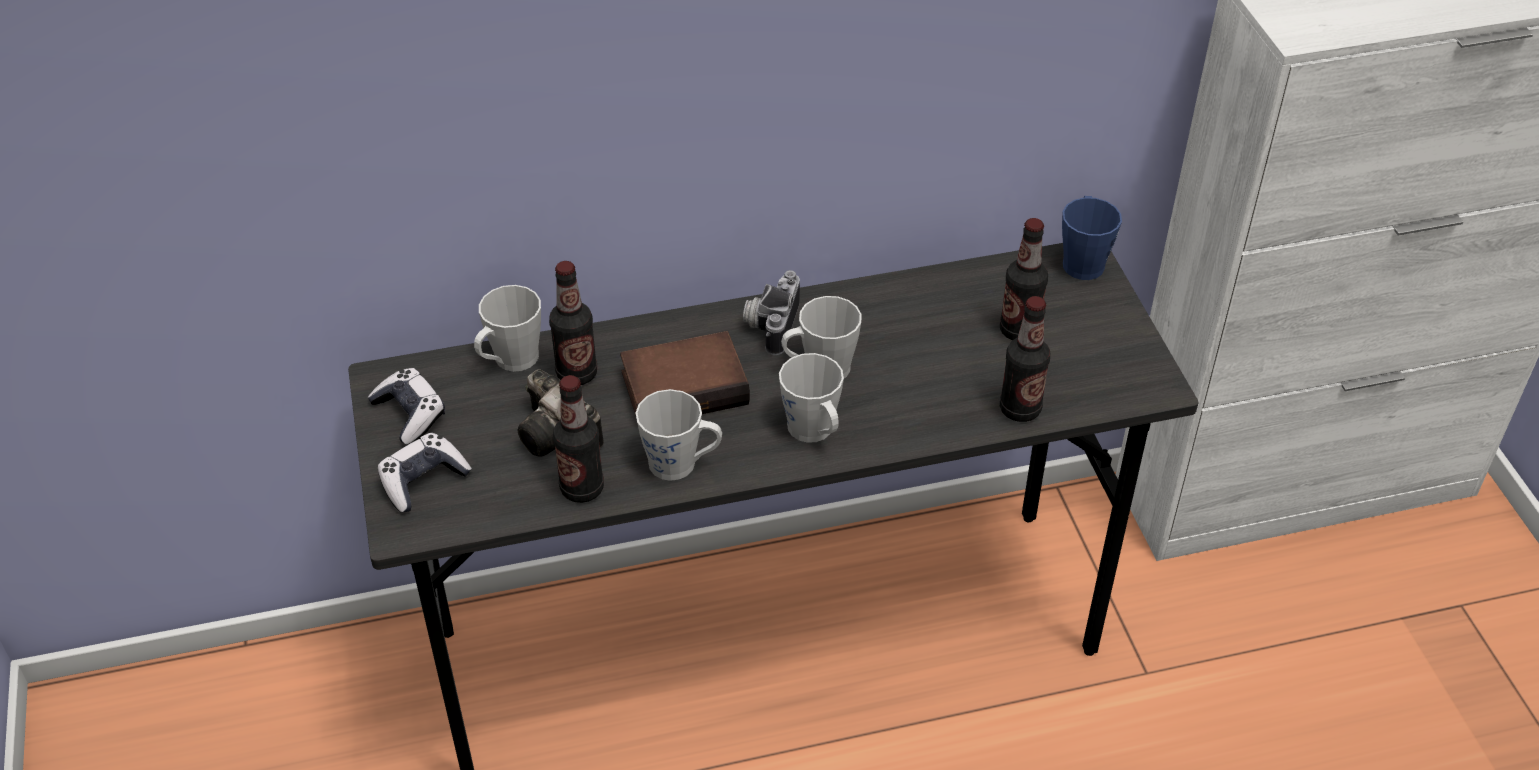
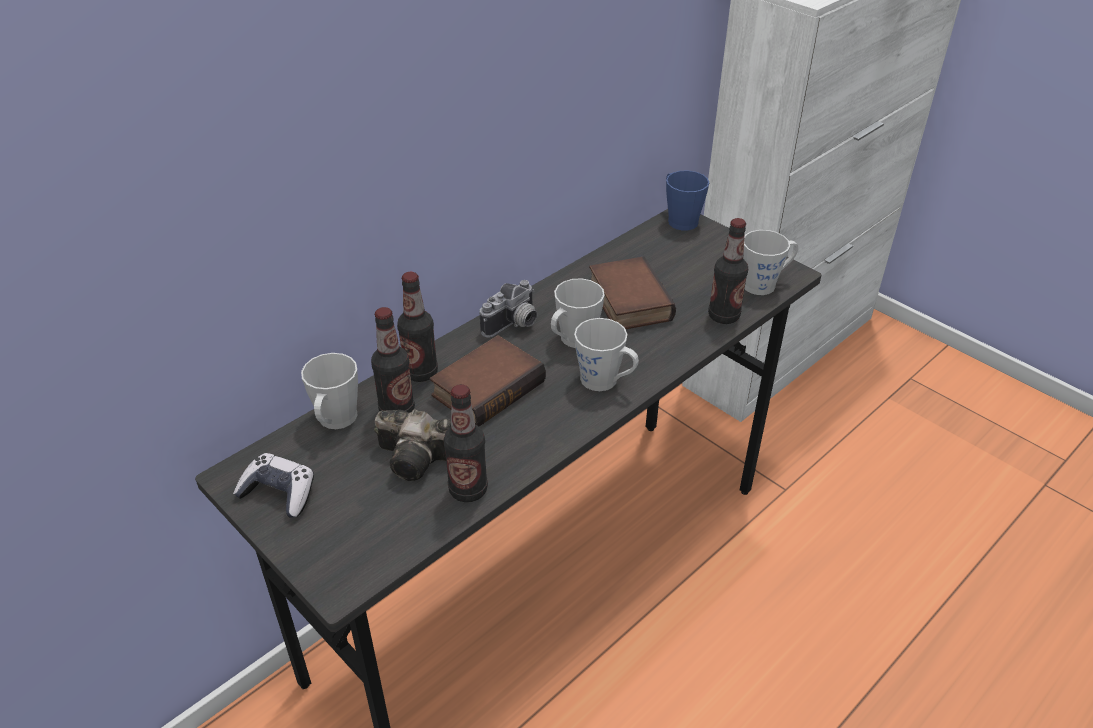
camera: 30 degrees left, 5 degrees down
game controller [378,433,472,512] -> none
grey mug [636,389,722,481] -> grey mug moved to [743,230,798,295]
camera [743,270,800,356] -> camera turned 120 degrees counterclockwise [480,280,537,338]
bottle [1000,218,1048,341] -> bottle moved to [397,272,438,382]
none -> book [589,256,676,329]

